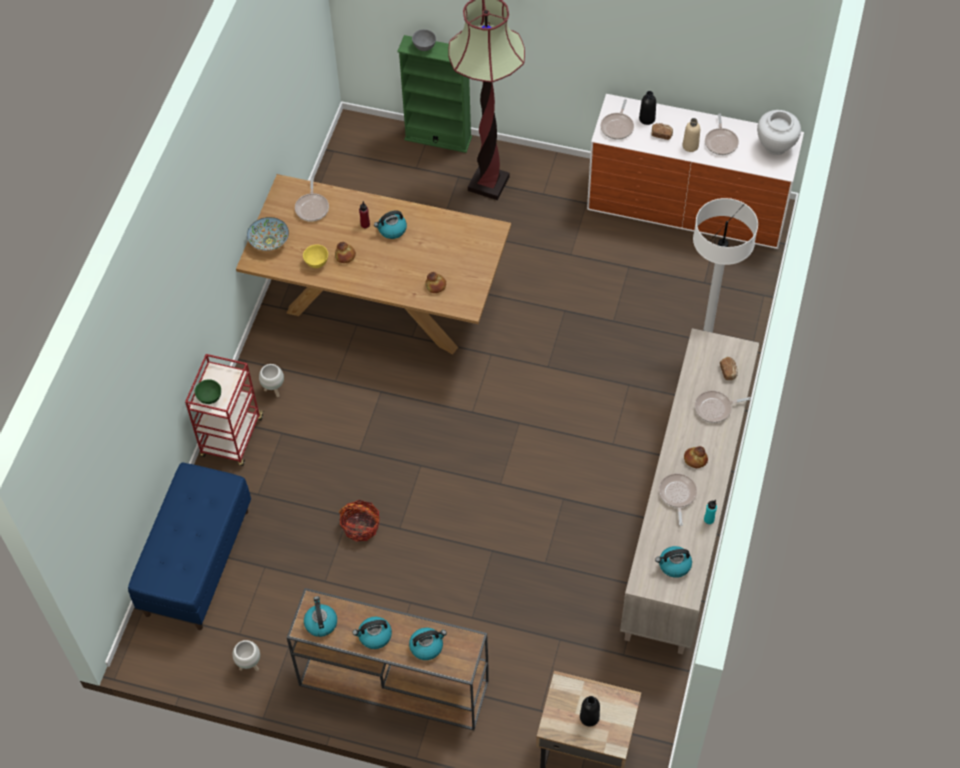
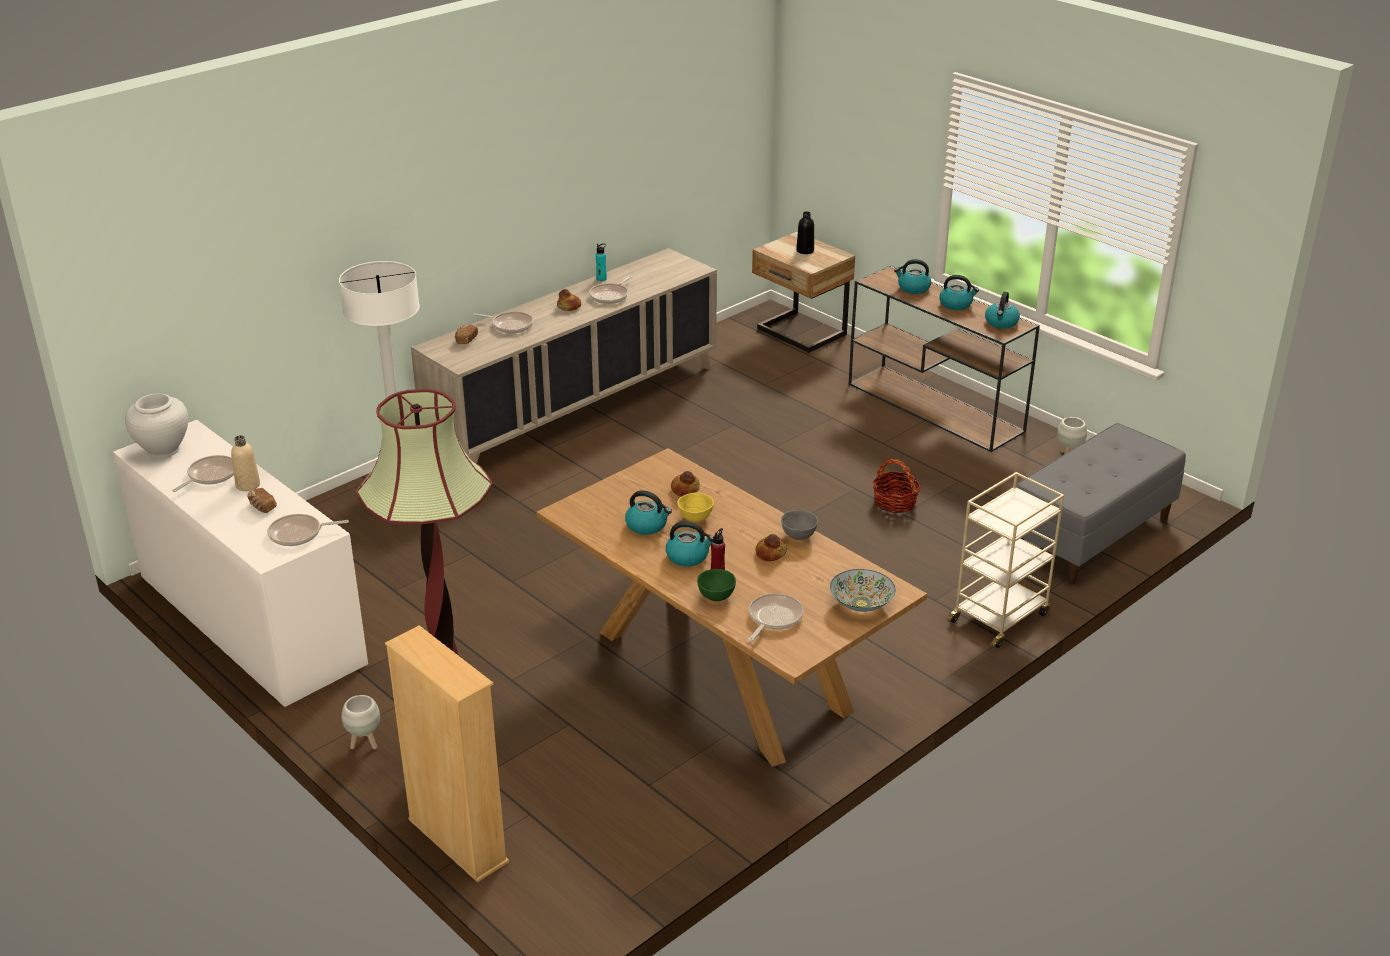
camera: 150 degrees left, 25 degrees down
blue bench [128,463,251,630] -> grey bench [1016,423,1186,585]
red cart [185,354,264,466] -> beige cart [946,472,1064,648]
green bowl [195,380,221,404] -> green bowl moved to [697,569,736,601]
white planter [259,364,284,397] -> white planter moved to [342,695,380,749]
yellow bowl [303,244,328,268] -> yellow bowl moved to [677,493,714,522]
green bookcase [397,35,472,153] -> beige bookcase [385,625,509,882]
grey bowl [412,29,436,51] -> grey bowl moved to [781,510,818,540]
frying pan [601,99,634,140] -> frying pan turned 150 degrees counterclockwise [267,514,349,546]
black bottle [639,91,656,125] -> none
kettle [655,546,692,578] -> kettle moved to [625,490,672,535]

